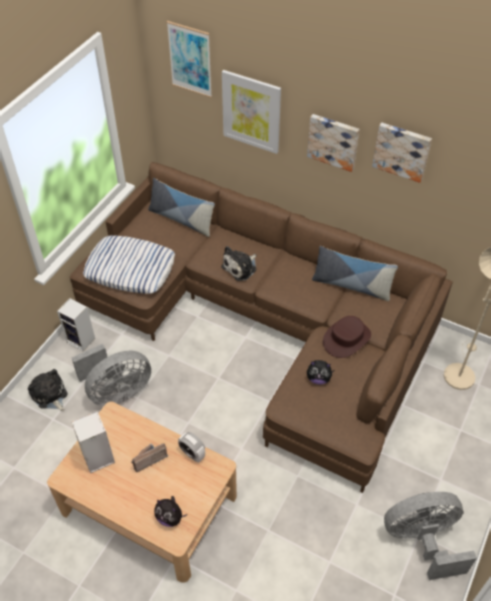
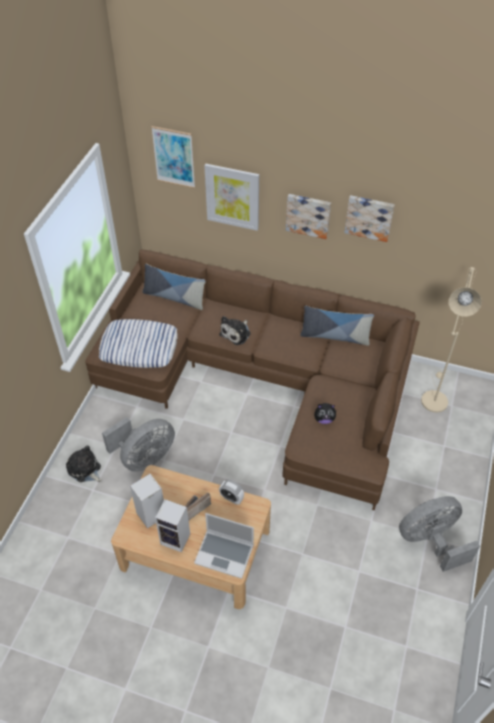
camera: 10 degrees left, 0 degrees up
speaker [57,298,95,351] -> speaker moved to [155,499,190,552]
plush toy [154,496,187,527] -> laptop [194,513,254,579]
brown hat [323,316,371,358] -> none

